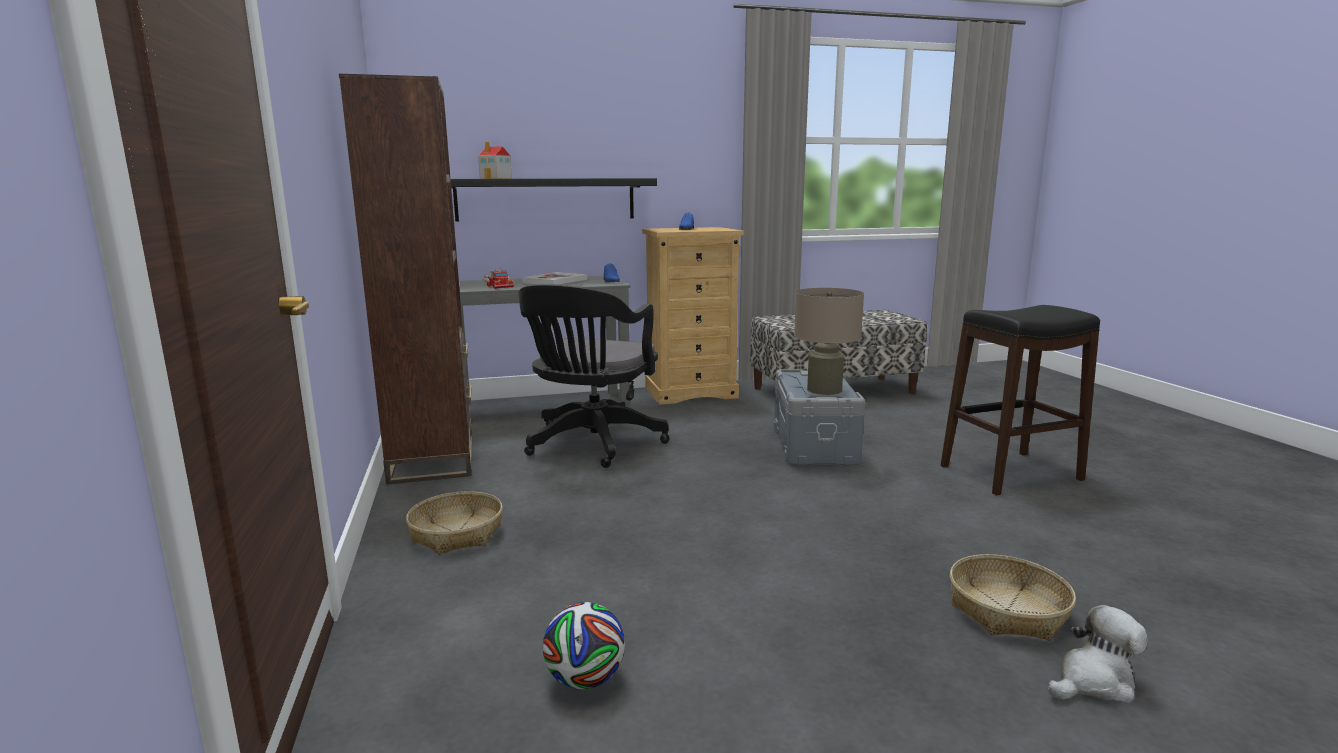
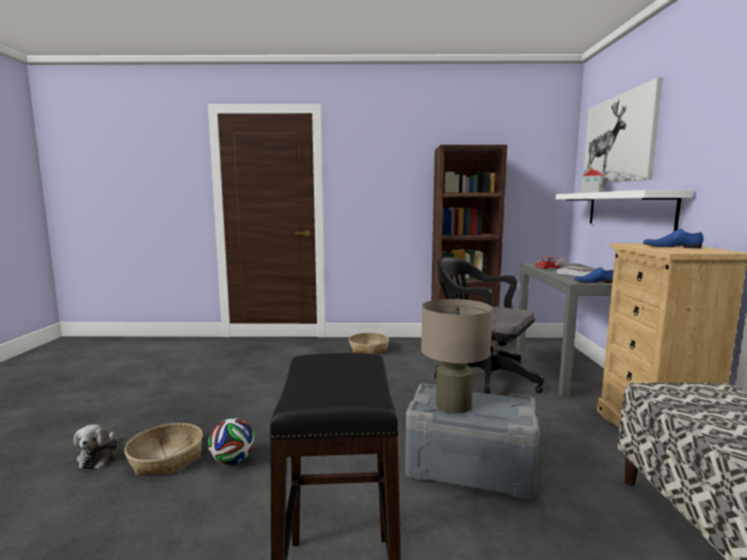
camera: 105 degrees right, 5 degrees down
black shelf [451,178,657,222] -> white shelf [556,190,693,231]
football [543,602,625,689] -> football moved to [208,418,255,465]
none -> picture [583,77,663,183]

